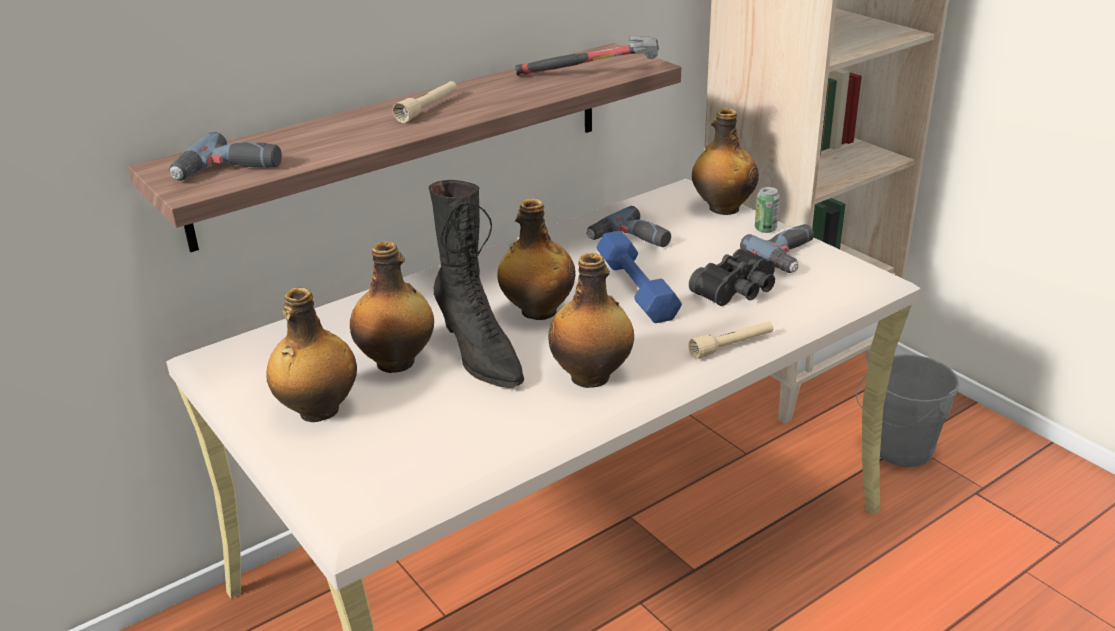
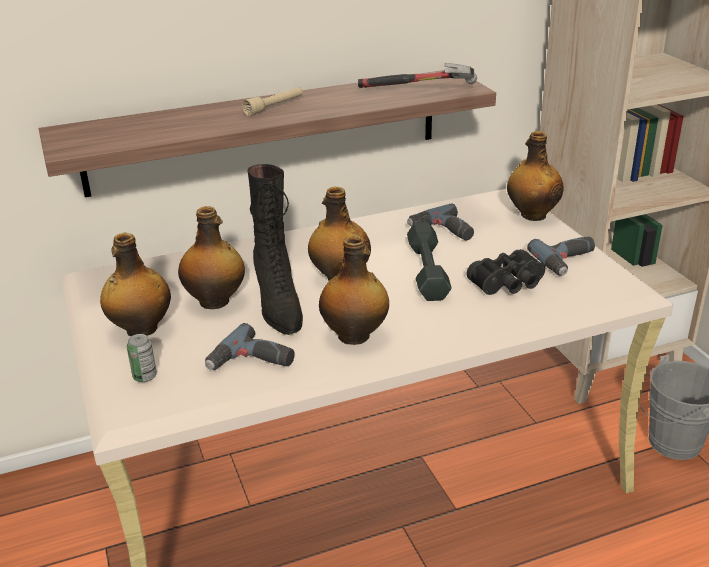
camera: 15 degrees right, 0 degrees up
power drill [169,132,282,181] -> power drill moved to [205,323,295,370]
blue dumbbell [596,231,682,323] -> grey dumbbell [407,222,452,301]
beige flashlight [688,321,773,359] -> none
can [755,187,780,233] -> can moved to [127,334,157,382]

